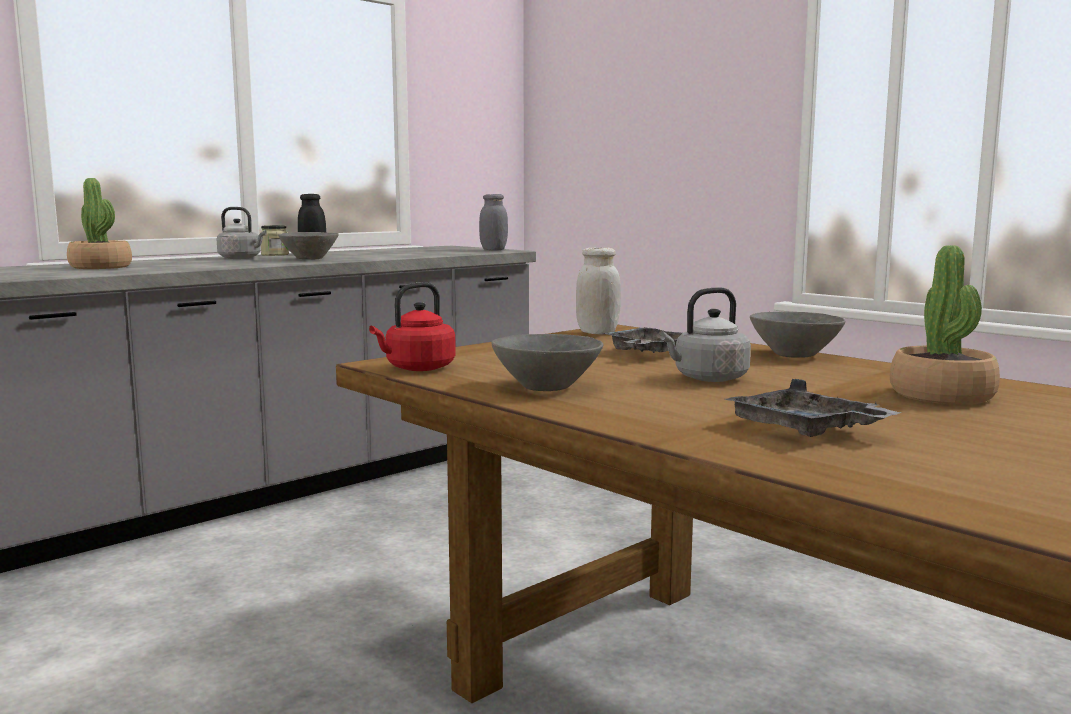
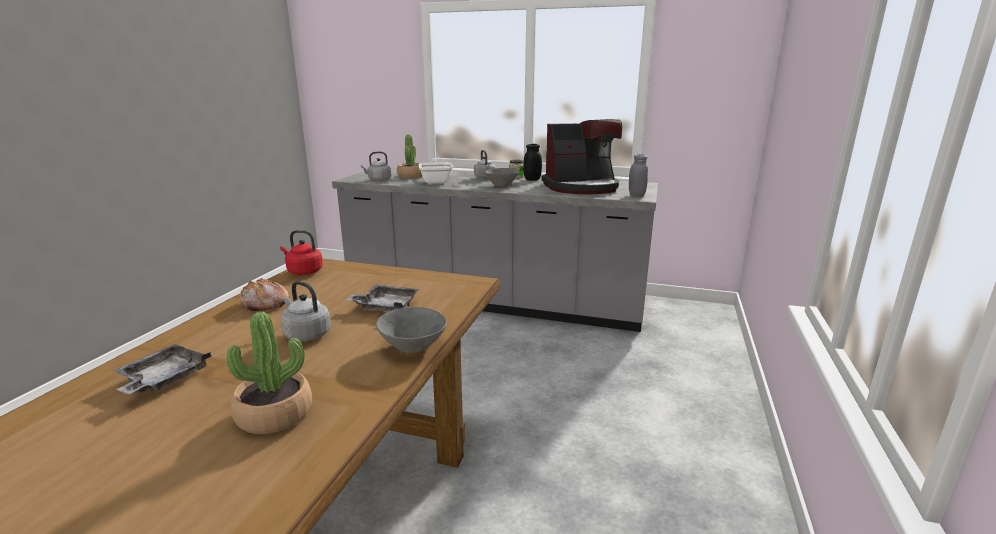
camera: 60 degrees right, 10 degrees up
grey bowl [491,334,603,391] -> bread [240,278,289,311]
white jar [576,247,621,334] -> none
none -> grey kettle [361,152,391,181]
none -> frying pan [419,158,453,184]
none -> coffee machine [542,119,622,194]

